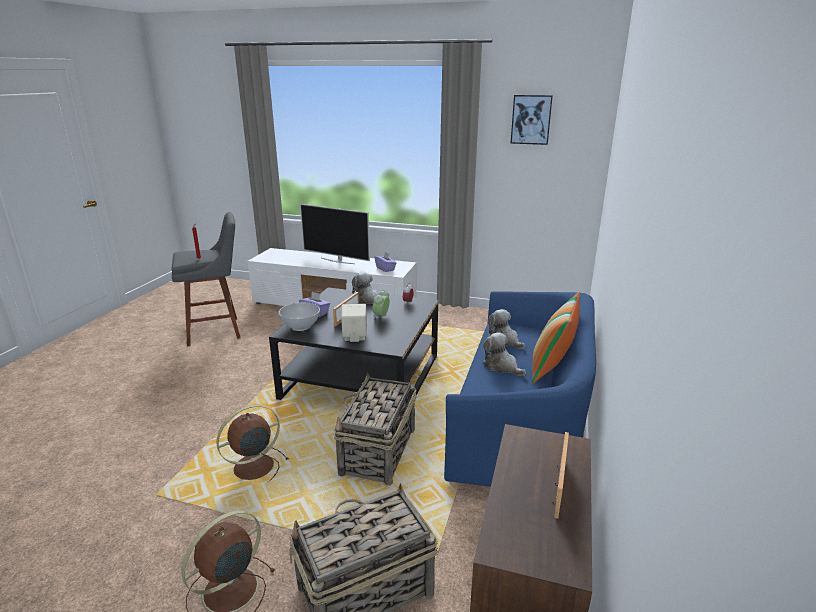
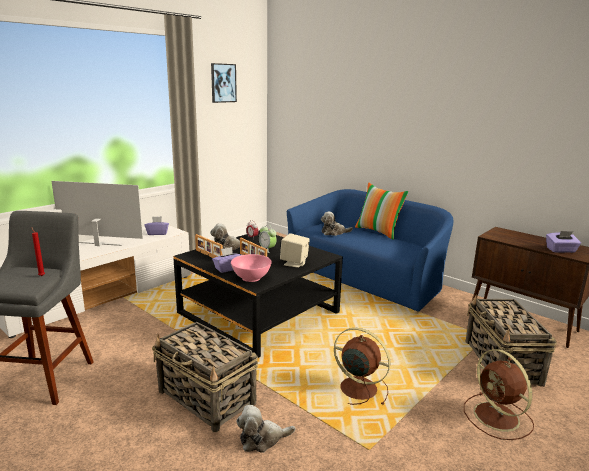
camera: 65 degrees left, 5 degrees down
brown fan [217,405,289,483] -> brown fan turned 135 degrees clockwise [334,328,391,405]
white bowl [279,303,320,331] -> pink bowl [231,254,272,282]
television [300,204,370,264] -> television turned 135 degrees counterclockwise [51,181,143,246]
basket [334,372,417,486] -> basket moved to [152,322,258,432]
plush toy [483,333,526,376] -> plush toy moved to [236,405,295,453]
picture frame [553,432,569,519] -> picture frame moved to [195,234,223,258]
none -> purple tissue box [546,231,581,253]

